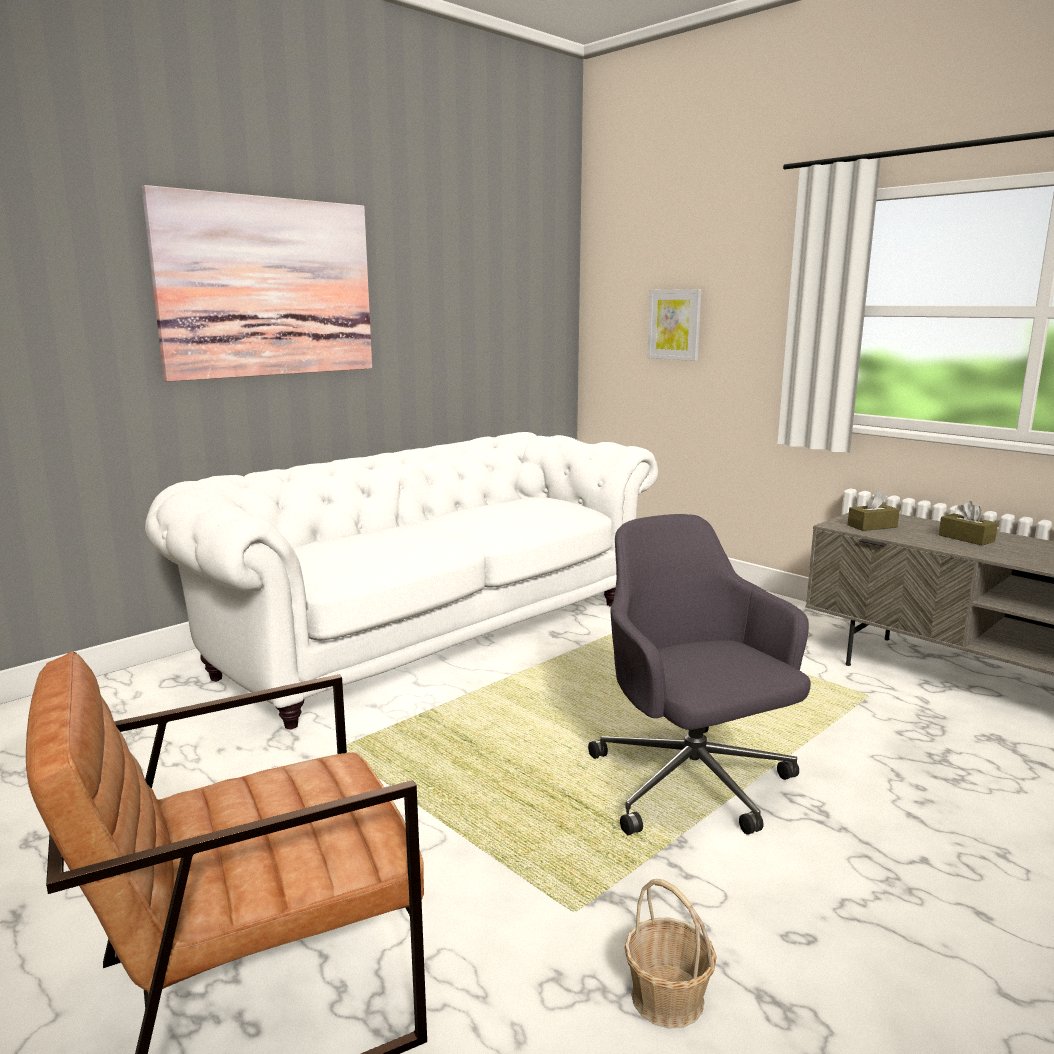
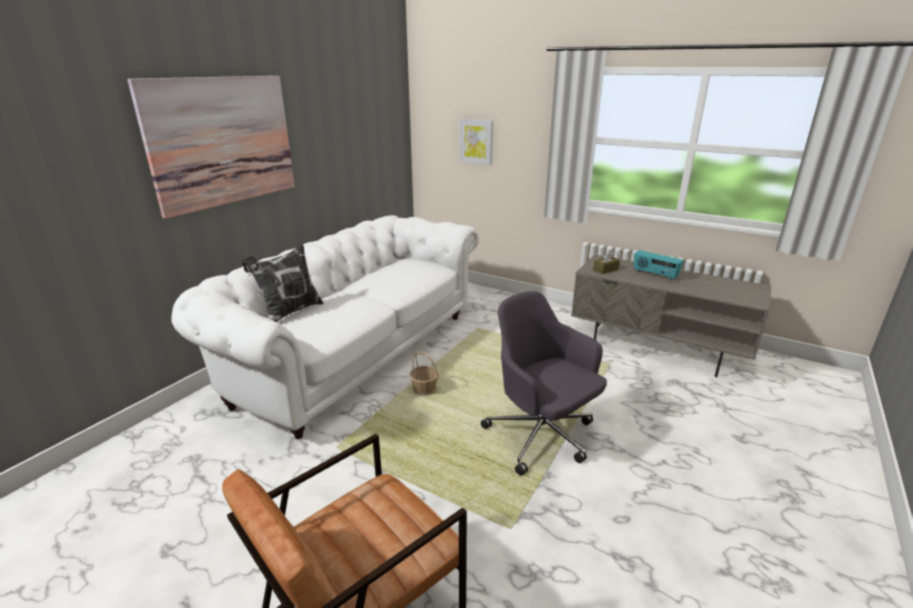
camera: 15 degrees left, 10 degrees up
basket [624,879,717,1028] -> basket moved to [409,352,439,396]
brown tissue box [939,501,998,546] -> radio [634,250,684,280]
none -> pillow [242,244,324,322]

